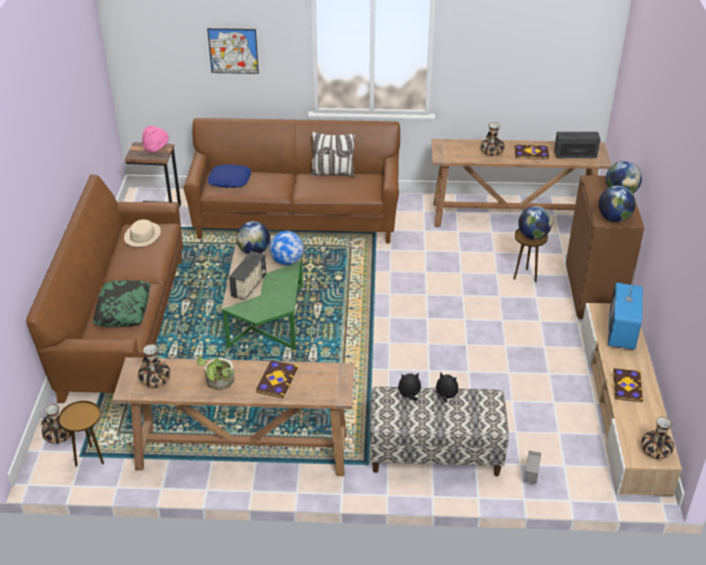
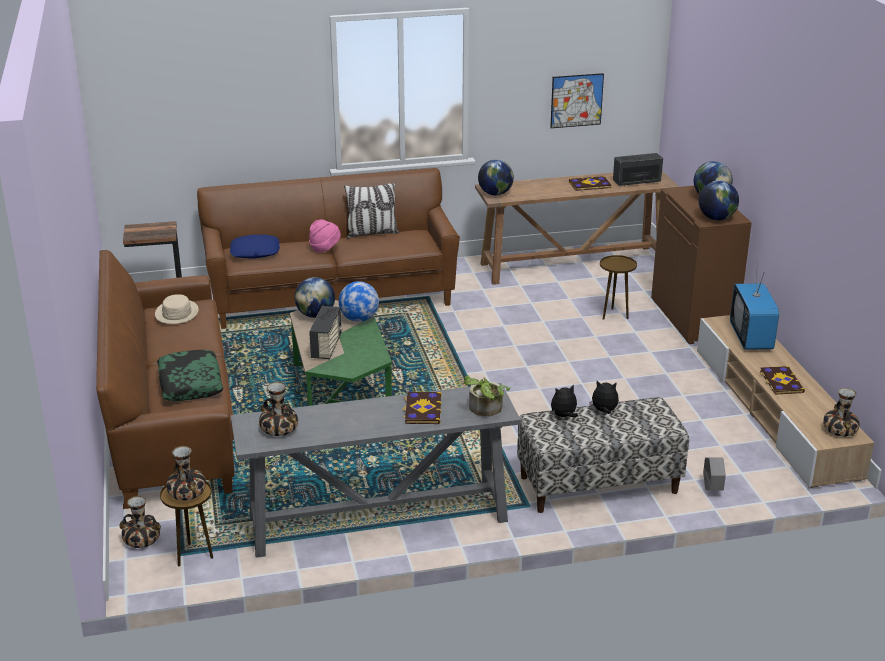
camera: 15 degrees left, 10 degrees down
brown console table [112,357,354,476] -> grey console table [231,383,521,558]
pink hat [142,126,169,153] -> pink hat moved to [309,220,341,252]
potted plant [197,355,235,390] -> potted plant moved to [464,375,511,416]
picture [207,28,259,74] -> picture moved to [550,73,604,128]
vase [481,122,505,156] -> vase moved to [166,446,206,500]
globe [518,206,552,240] -> globe moved to [478,160,514,195]

